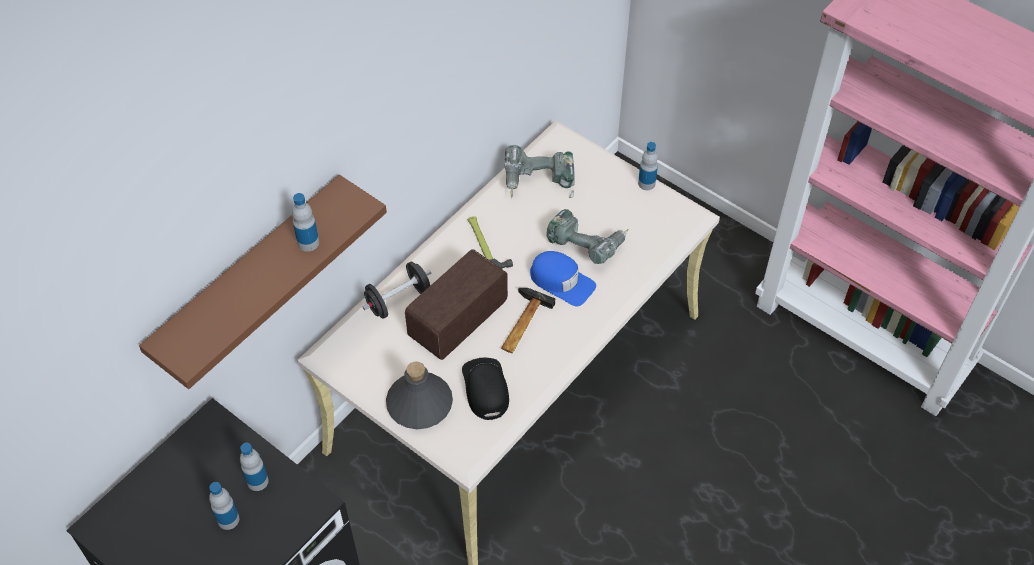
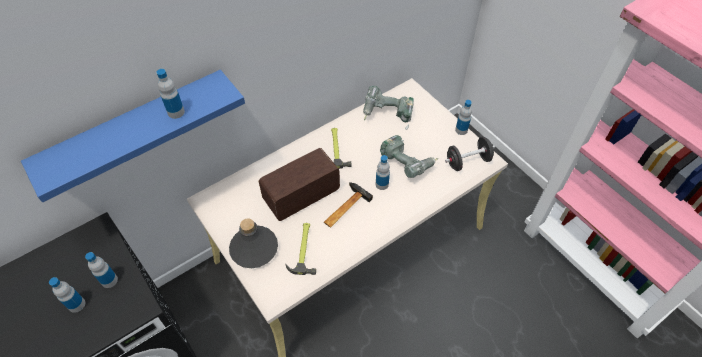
camera: 15 degrees right, 0 degrees up
brown shelf [139,175,387,389] -> blue shelf [21,70,245,202]
black dumbbell [363,261,431,319] -> black dumbbell moved to [445,137,495,171]
black cap [462,358,509,420] -> hammer [286,223,316,275]
blue cap [530,251,596,307] -> bottle [376,155,390,190]

